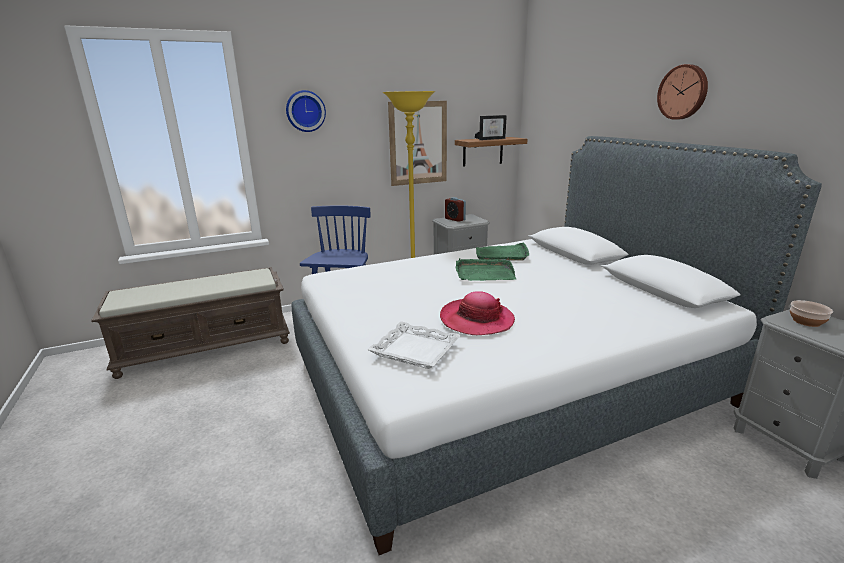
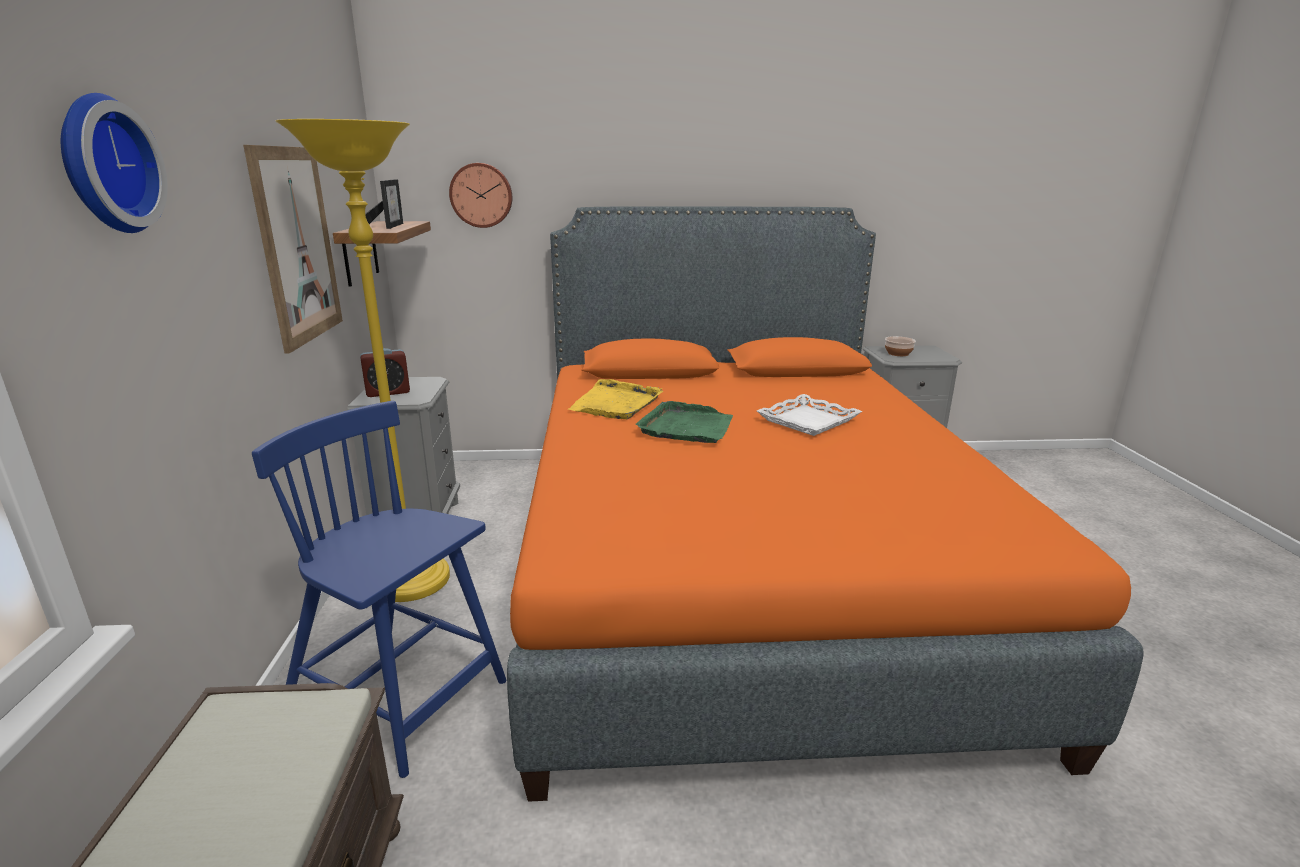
camera: 70 degrees left, 0 degrees up
white bed [292,136,822,555] -> orange bed [507,206,1144,802]
white tray [367,321,461,369] -> white tray moved to [757,394,862,436]
hat [440,291,515,335] -> none
green tray [476,243,529,261] -> yellow tray [568,379,663,419]
wall clock [657,64,708,120] -> wall clock moved to [449,163,512,228]

